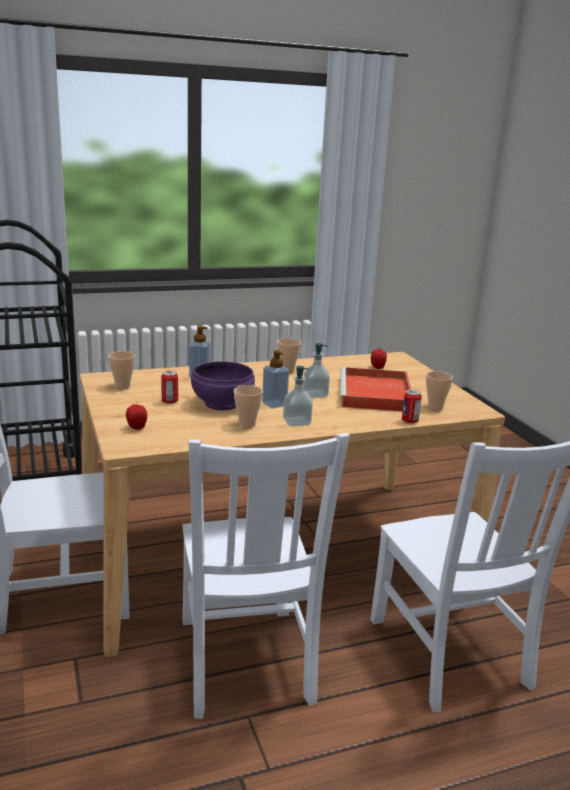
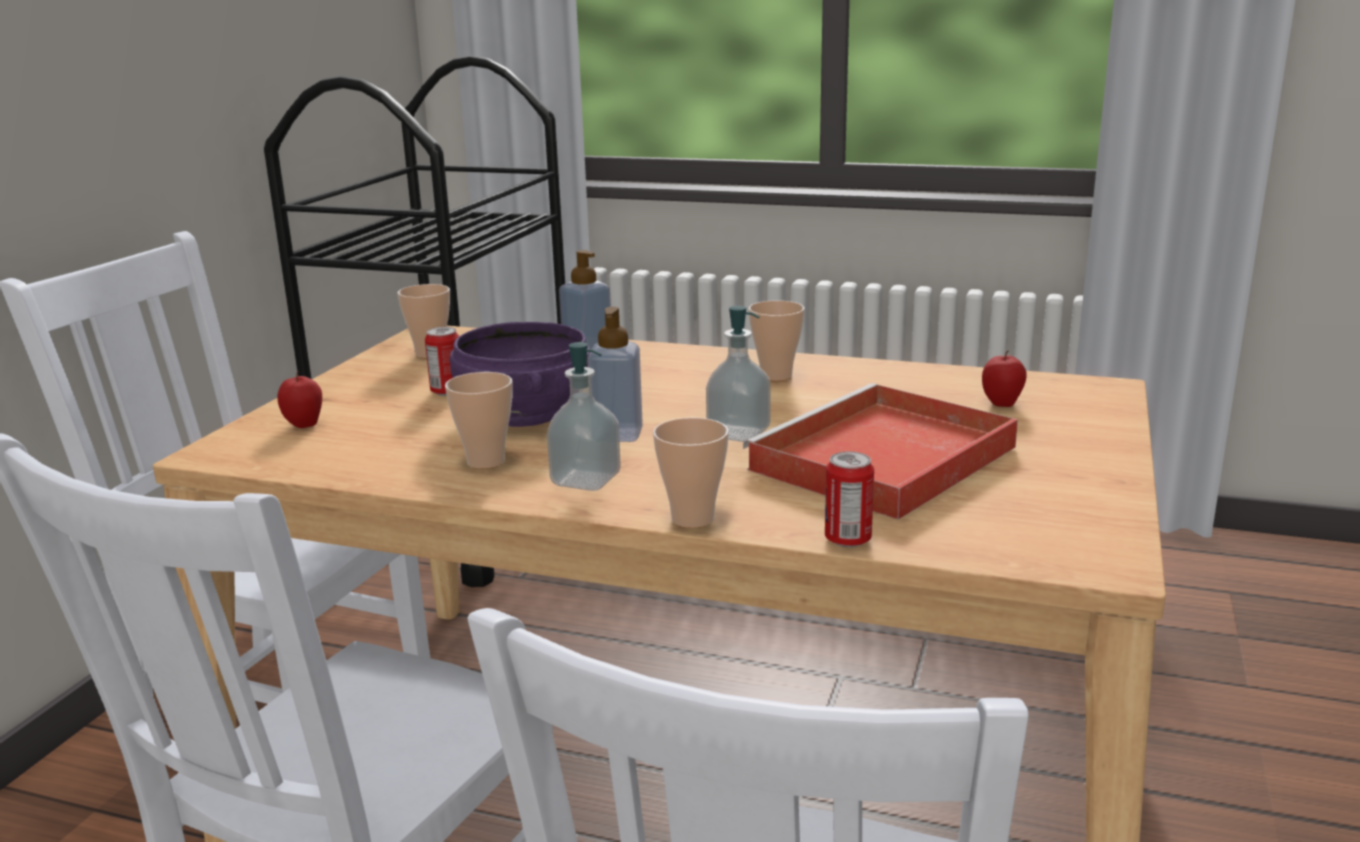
camera: 40 degrees right, 0 degrees up
cup [426,371,453,410] -> cup moved to [653,417,729,528]

